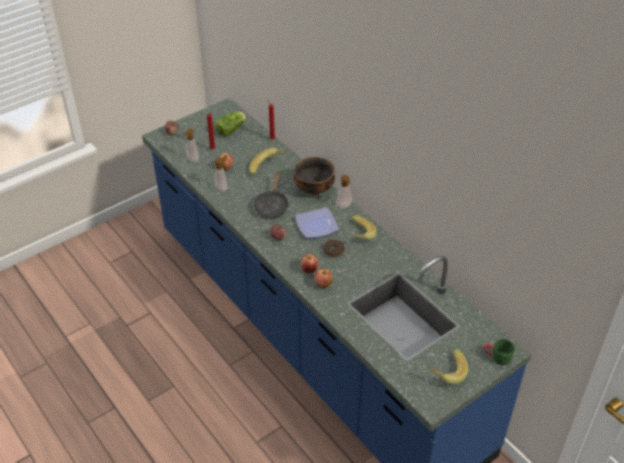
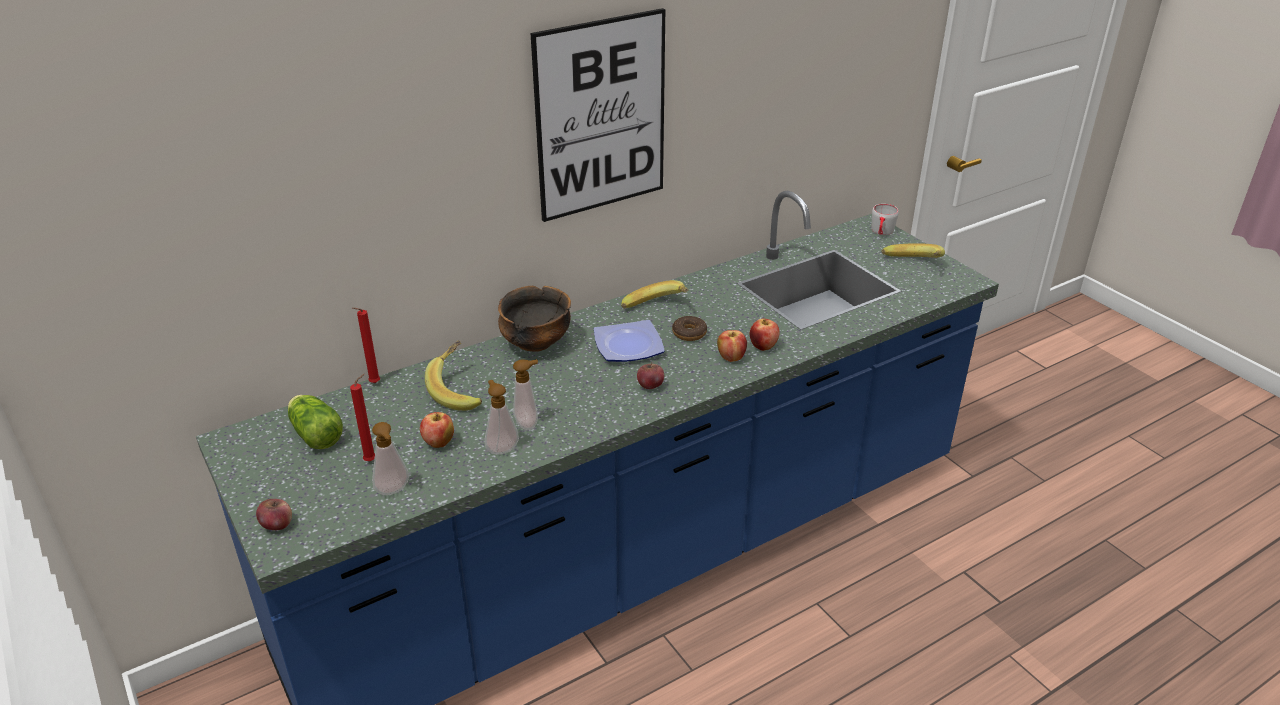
camera: 85 degrees left, 10 degrees down
black frying pan [253,172,289,219] -> none
soap dispenser [336,175,352,209] -> soap dispenser moved to [513,359,538,430]
green mug [483,339,515,365] -> grey mug [872,204,899,235]
none -> picture [531,8,665,222]

